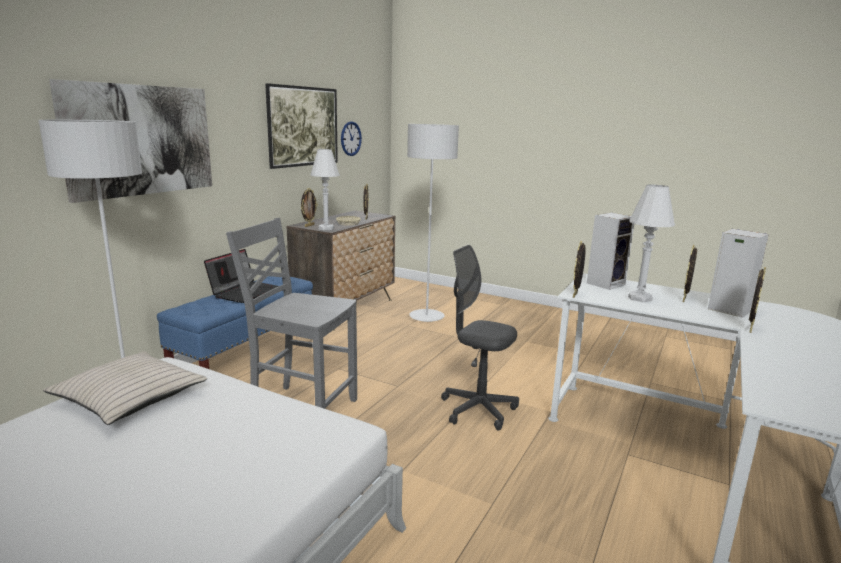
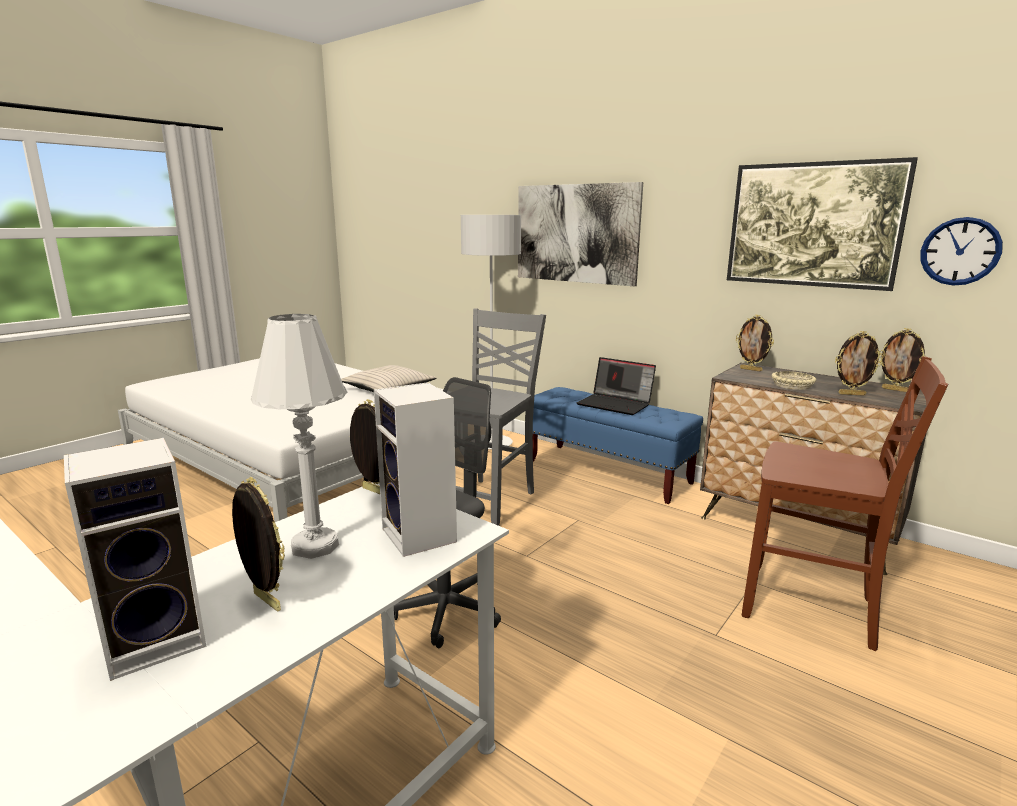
camera: 100 degrees right, 0 degrees up
white table lamp [310,149,340,230] -> none
grey floor lamp [407,124,459,322] -> brown chair [742,356,948,651]
picture frame [749,267,766,333] -> picture frame moved to [879,328,925,392]

